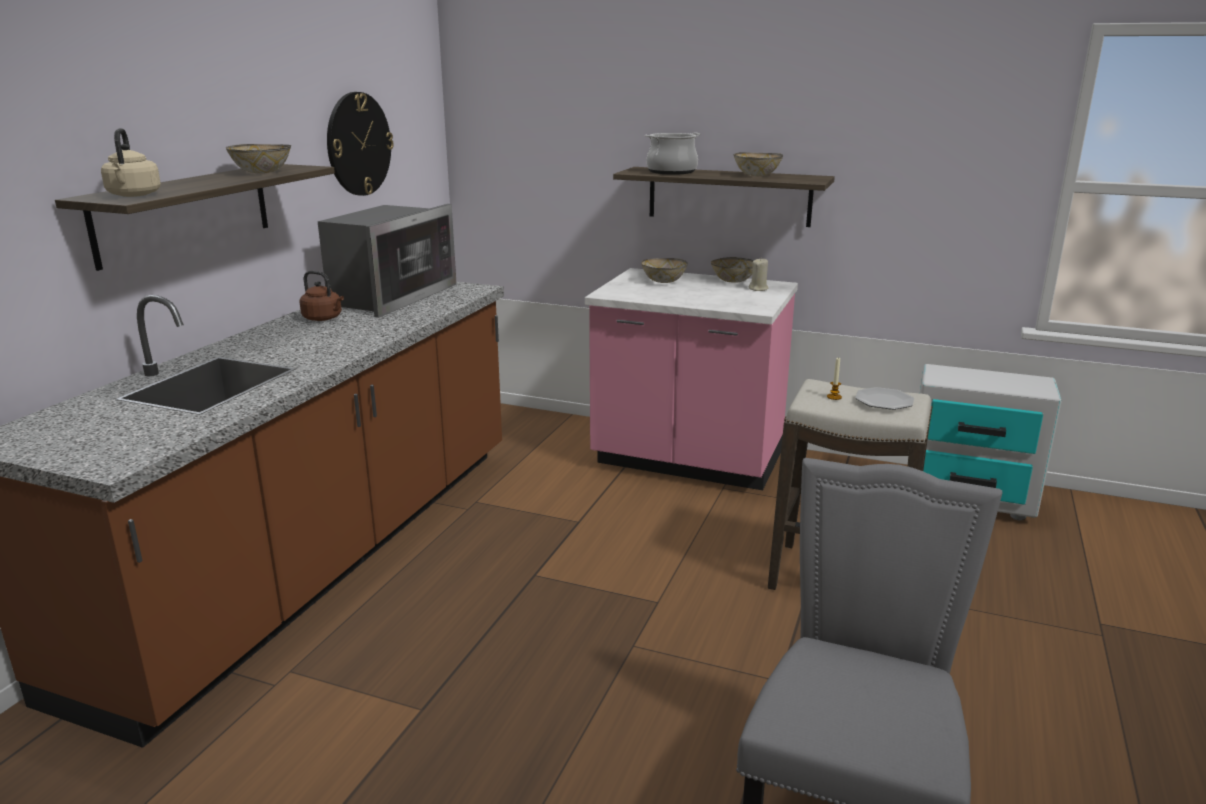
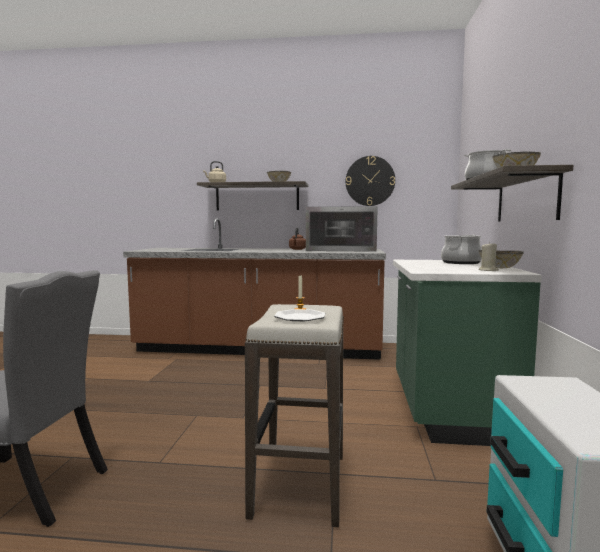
camera: 75 degrees right, 15 degrees down
pink counter [585,268,798,490] -> green counter [393,260,542,446]
bowl [641,258,688,283] -> cooking pot [441,235,482,264]

